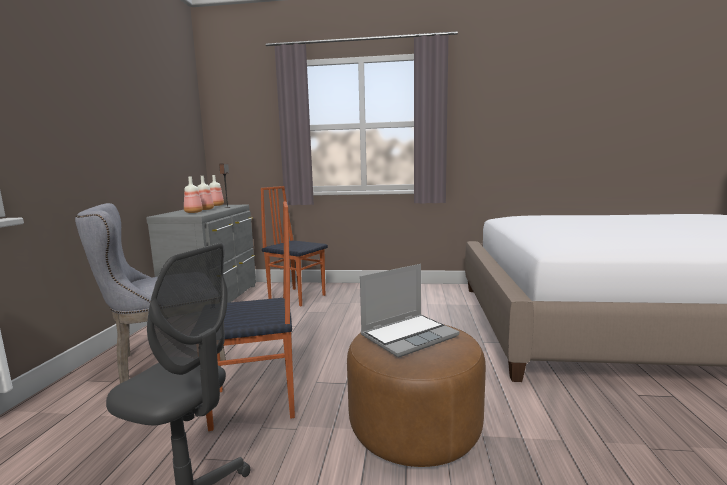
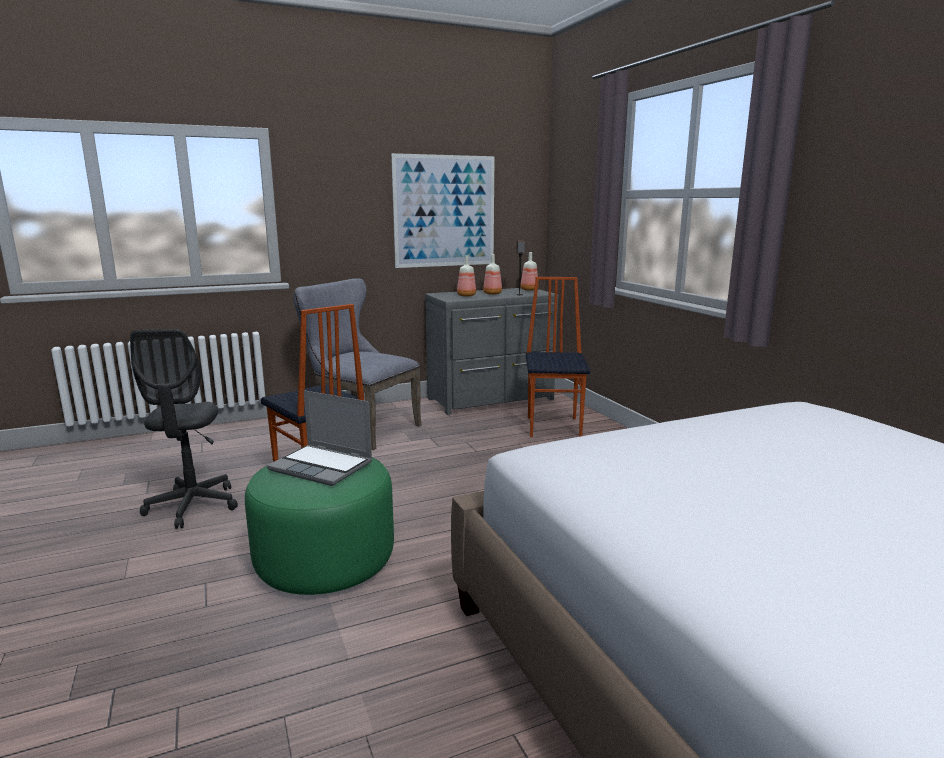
camera: 60 degrees right, 5 degrees up
brown ottoman [347,325,486,467] -> green ottoman [245,458,394,595]
none -> picture [391,153,495,268]

